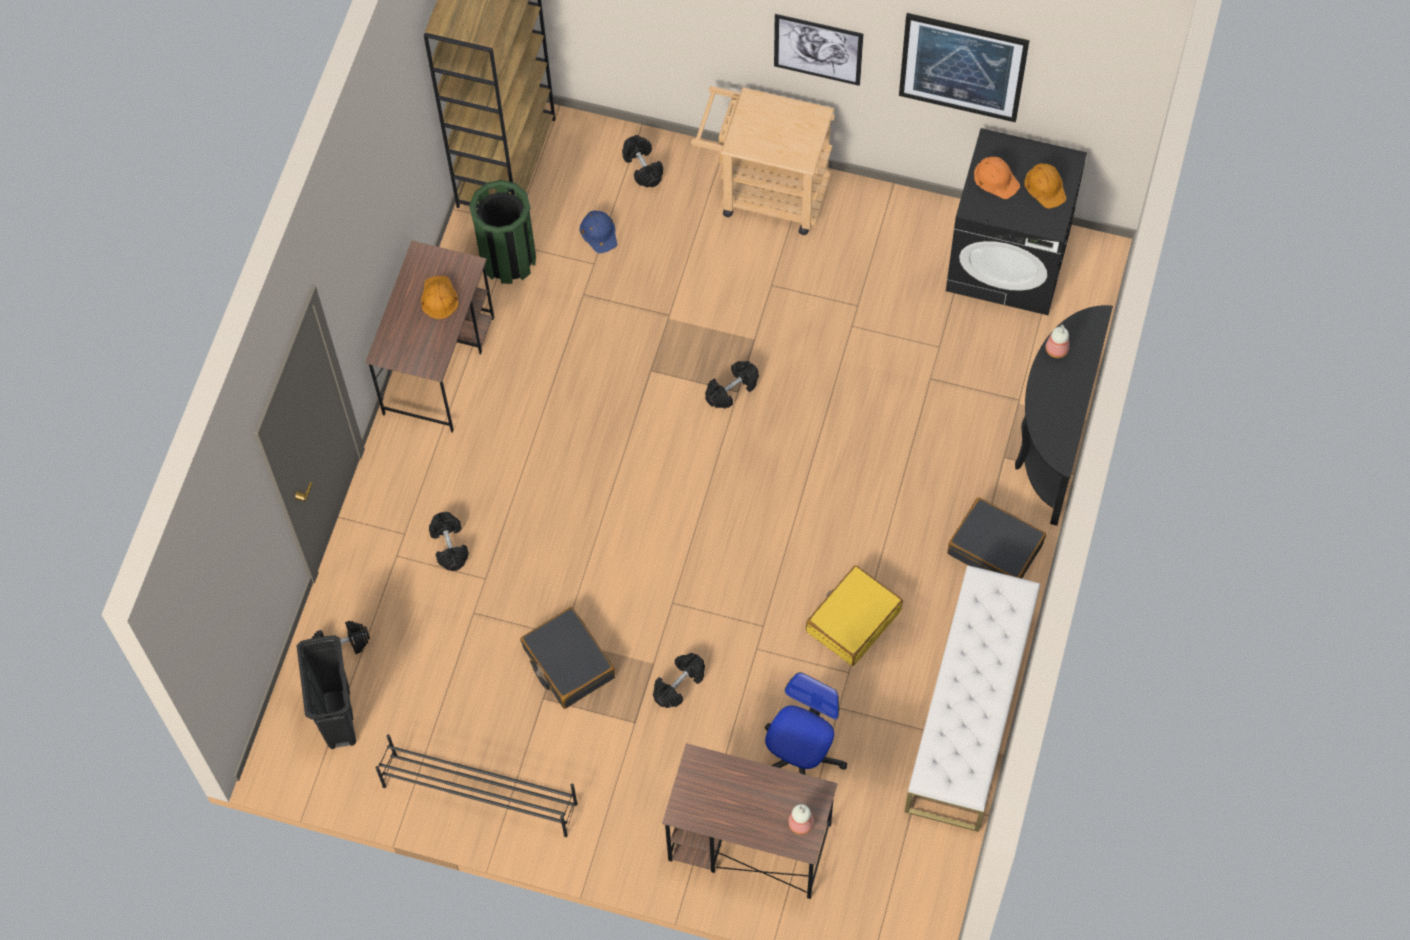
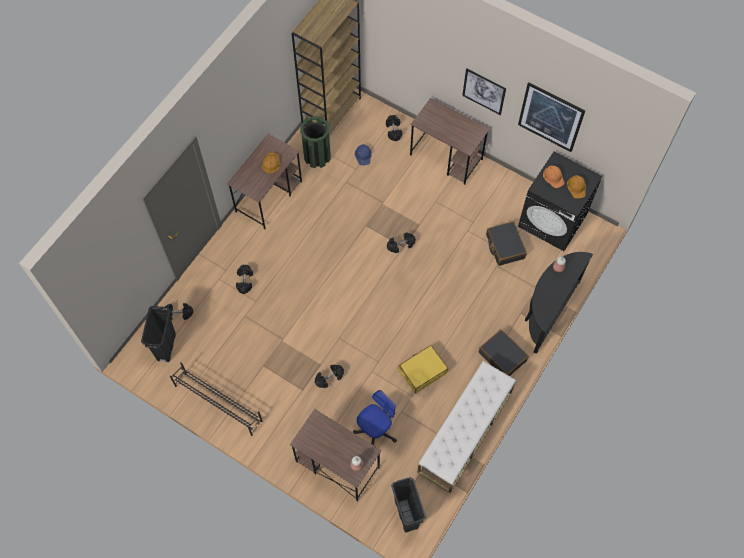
camera: 15 degrees right, 0 degrees up
black suitcase [521,607,615,709] -> black suitcase moved to [486,221,527,266]
beige cart [691,86,835,235] -> brown desk [410,98,490,185]
none -> black trash can [391,477,426,533]

